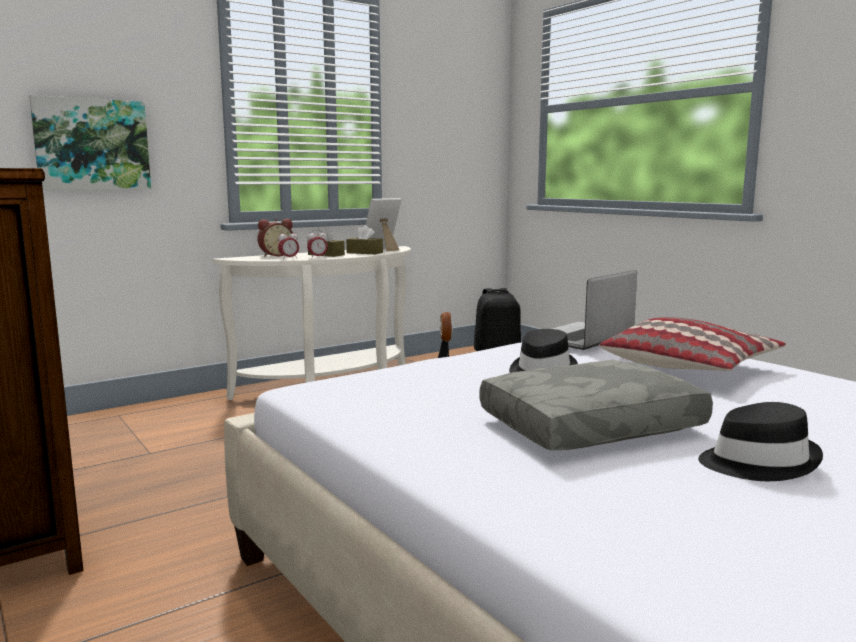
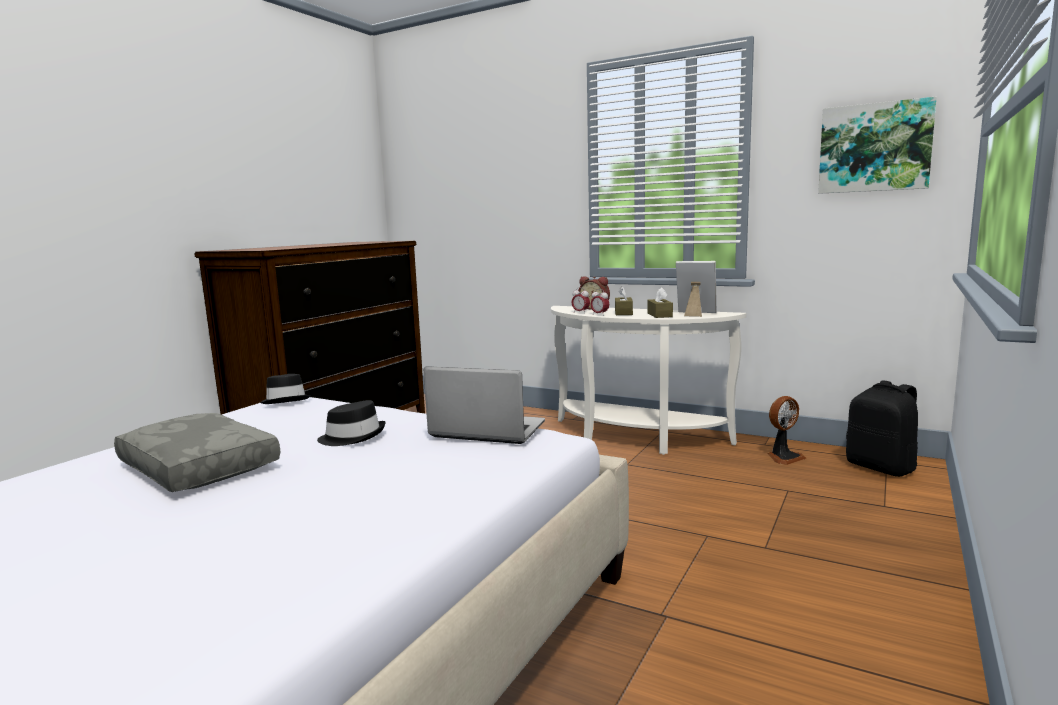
camera: 65 degrees right, 0 degrees up
picture [29,95,151,190] -> picture moved to [818,97,936,194]
pillow [599,317,786,371] -> none
black hat [698,402,823,481] -> black hat moved to [260,374,311,404]

